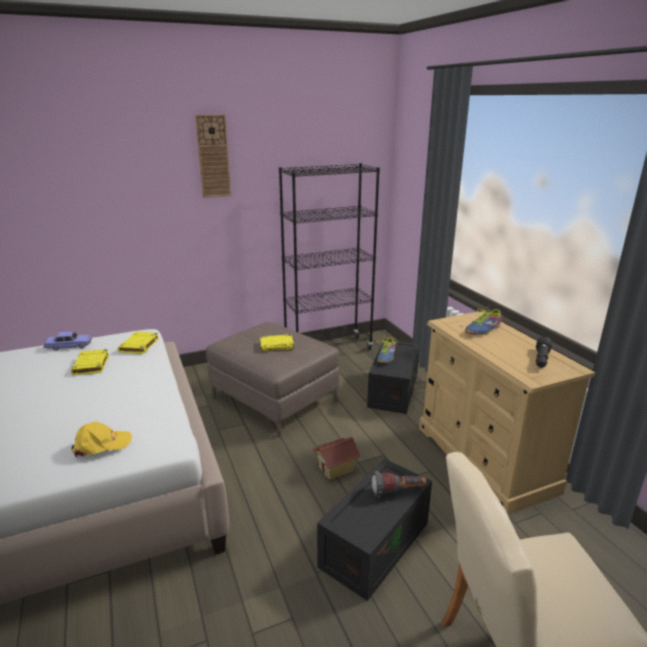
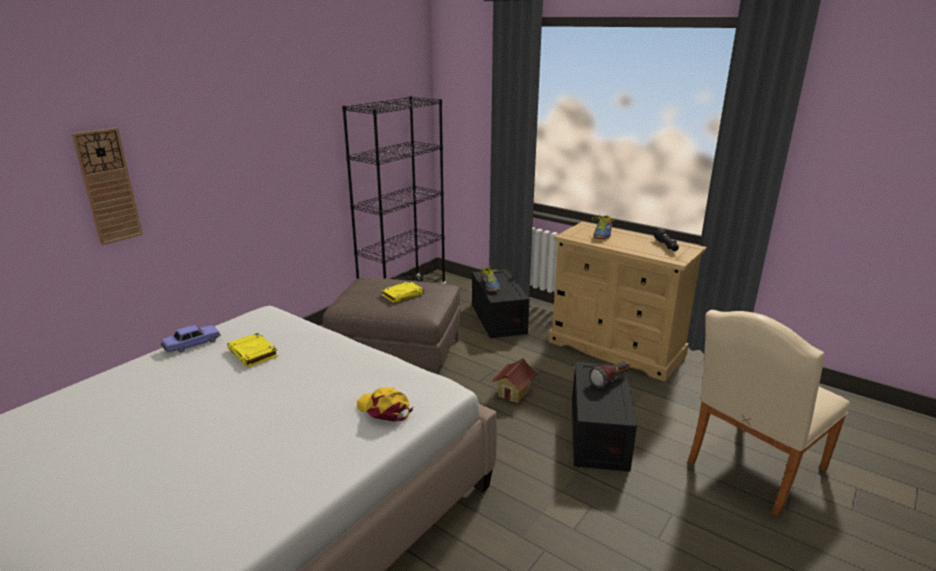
camera: 30 degrees left, 0 degrees up
yellow cap [71,422,132,458] -> yellow cap turned 90 degrees counterclockwise [357,387,413,422]
yellow book [118,332,159,354] -> none
wall clock [195,114,232,198] -> wall clock moved to [71,128,143,245]

